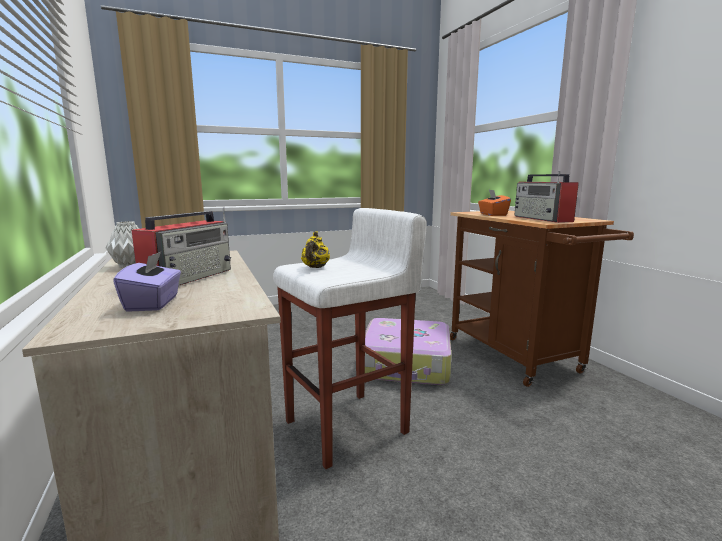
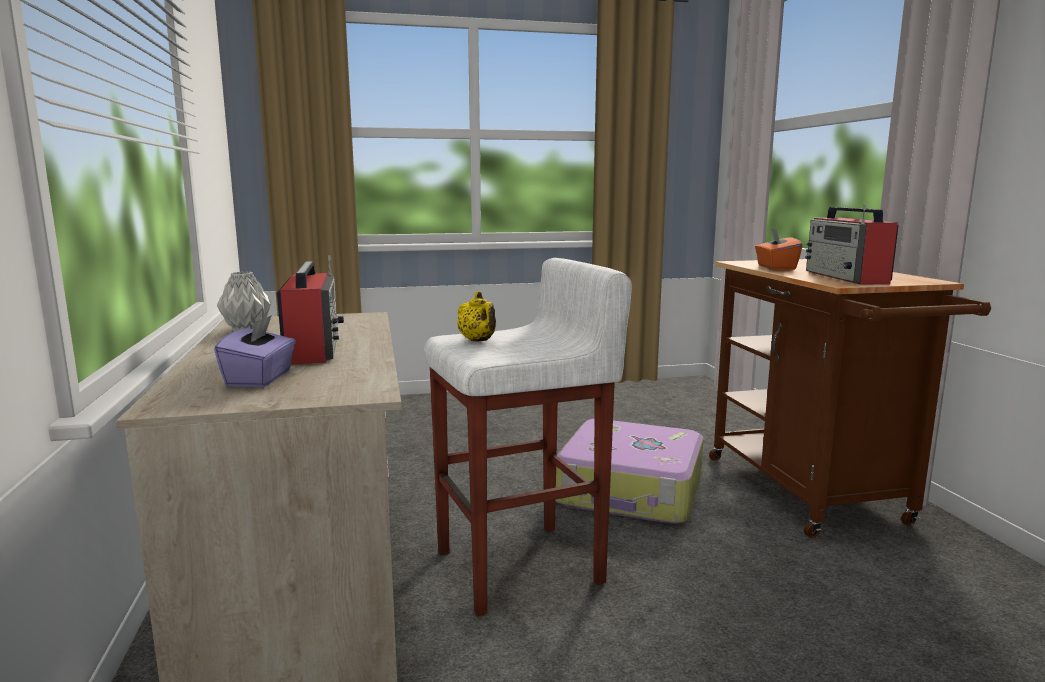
camera: 10 degrees right, 0 degrees up
radio [132,207,231,286] -> radio turned 45 degrees counterclockwise [277,255,344,365]
yellow teapot [301,231,330,268] -> yellow teapot turned 45 degrees counterclockwise [457,291,496,342]

